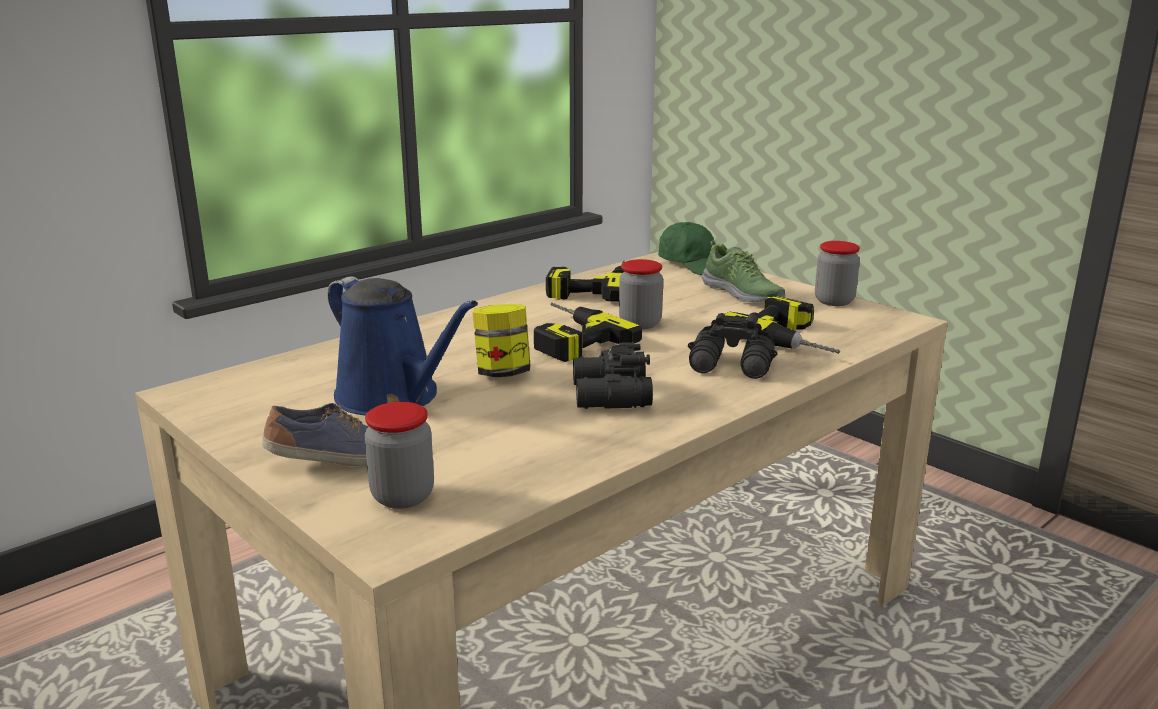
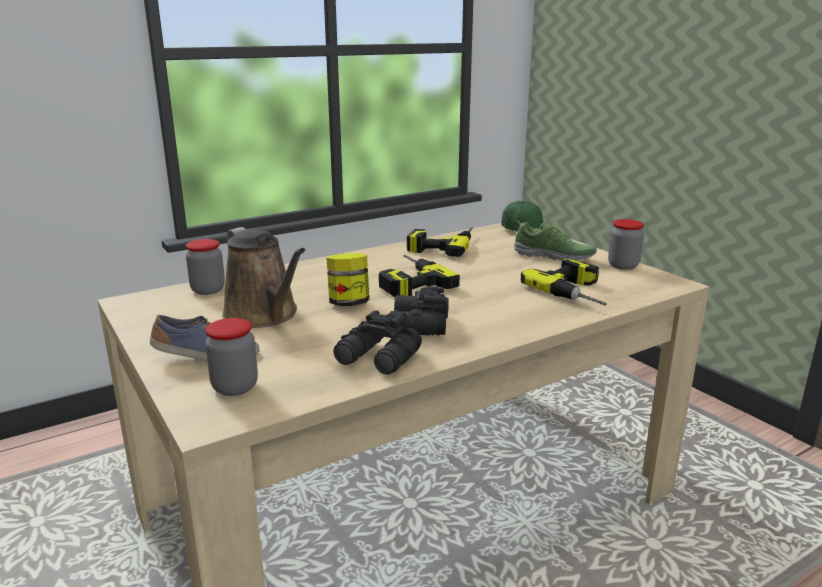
camera: 10 degrees right, 0 degrees up
blue watering can [328,276,478,416] -> brown watering can [222,227,306,328]
jar [619,259,663,329] -> jar moved to [186,239,225,295]
black binoculars [688,313,778,379] -> black binoculars moved to [333,310,422,374]
shoe [702,240,786,302] -> shoe turned 45 degrees counterclockwise [514,220,597,261]

